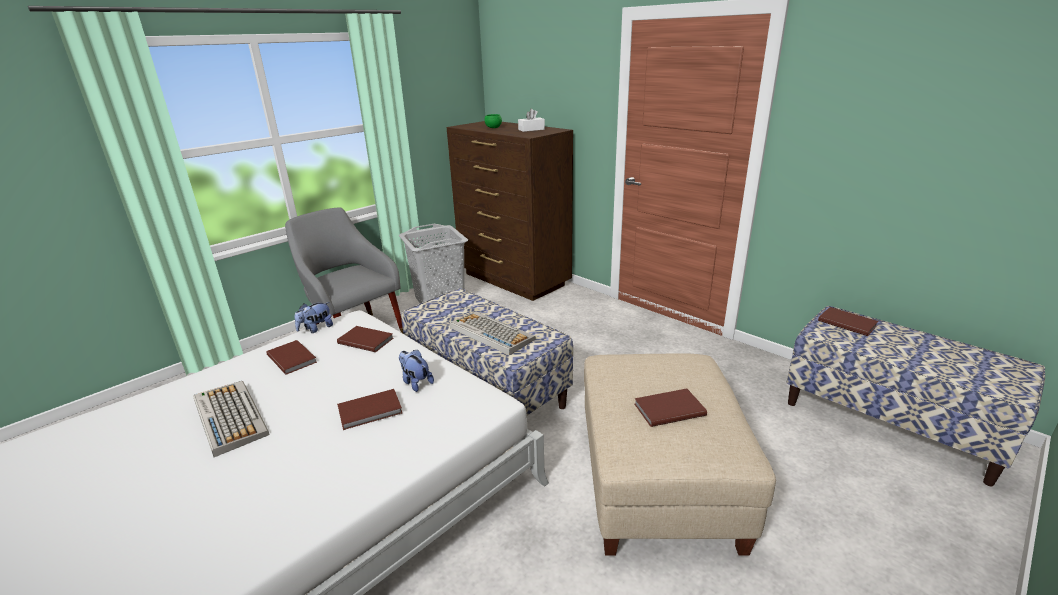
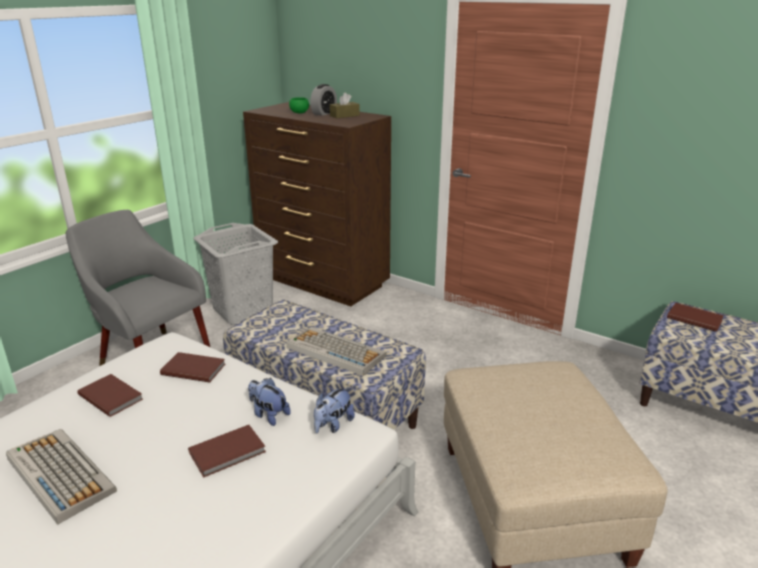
camera: 10 degrees left, 0 degrees up
plush toy [294,302,333,333] -> plush toy moved to [314,387,355,433]
white tissue box [518,109,545,132] -> brown tissue box [330,93,360,118]
brown book [635,388,707,427] -> none
none -> alarm clock [310,84,337,116]

